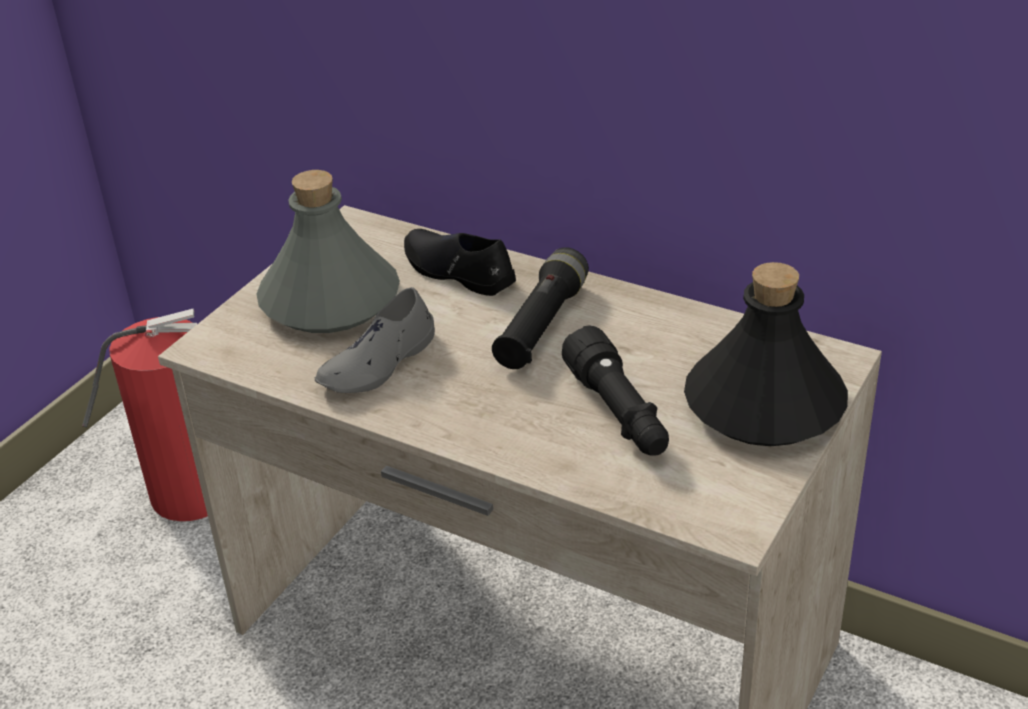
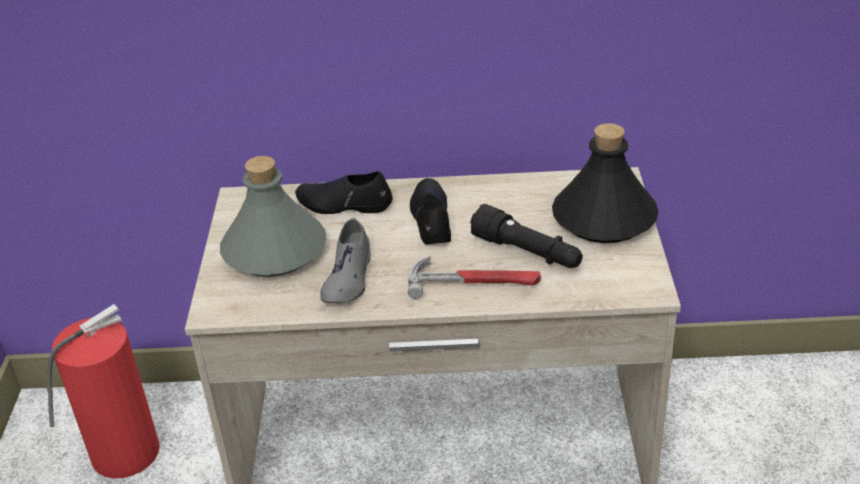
camera: 30 degrees left, 0 degrees up
black flashlight [492,247,589,369] -> black shoe [410,178,451,245]
none -> hammer [408,256,541,299]

